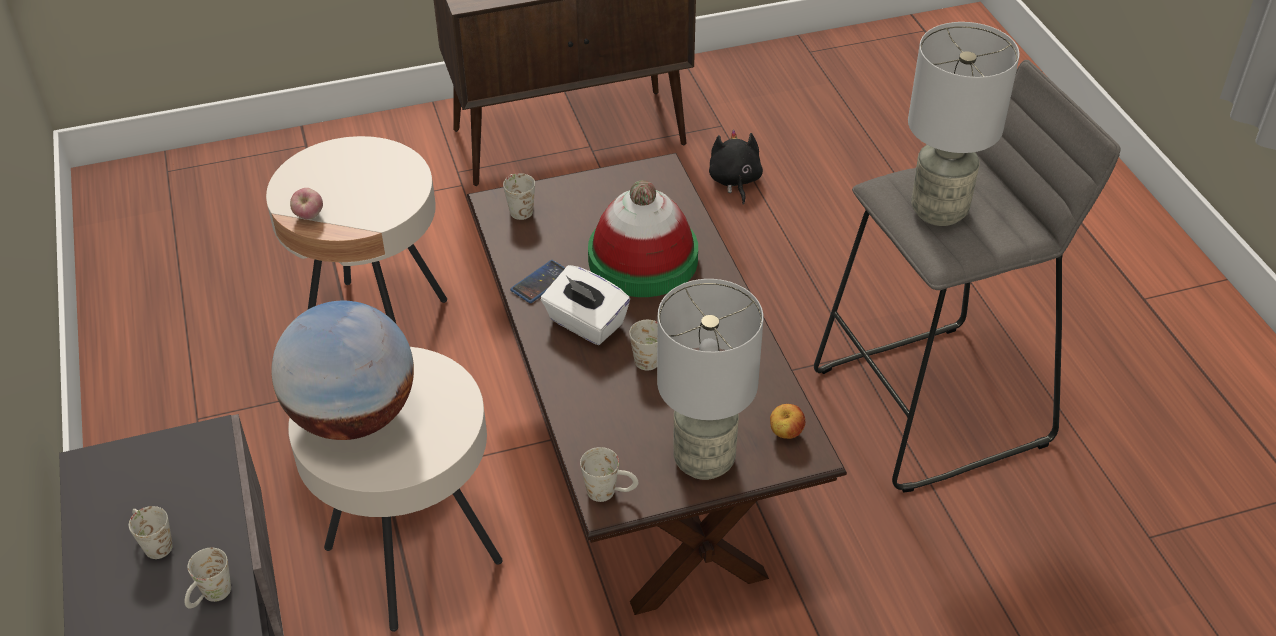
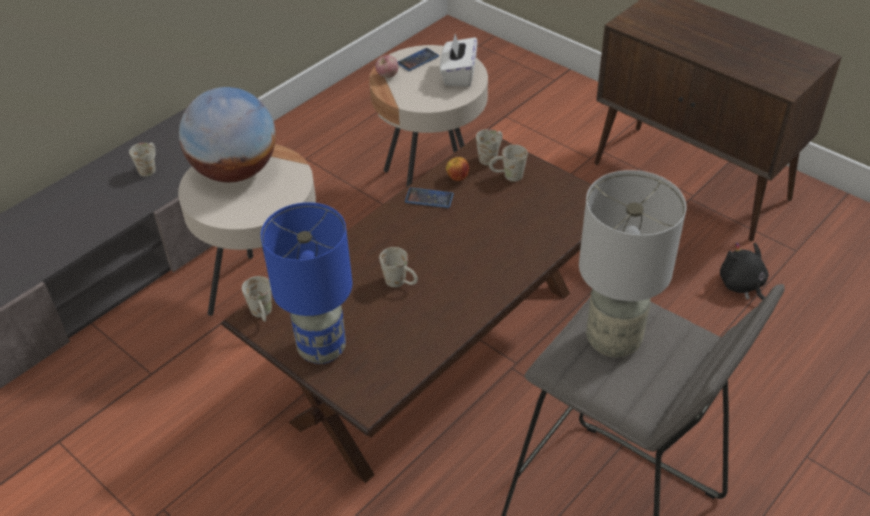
camera: 60 degrees right, 0 degrees up
white mug [184,547,231,609] -> white mug moved to [489,145,528,182]
white tissue box [541,265,630,345] -> white tissue box moved to [440,34,477,87]
hat [588,180,698,297] -> none
grey table lamp [657,279,763,480] -> blue table lamp [261,202,352,364]
black plush toy [709,130,763,205] -> black plush toy turned 75 degrees counterclockwise [720,242,769,300]
apple [770,404,805,439] -> apple moved to [446,157,469,181]
none -> phone [398,48,439,71]

